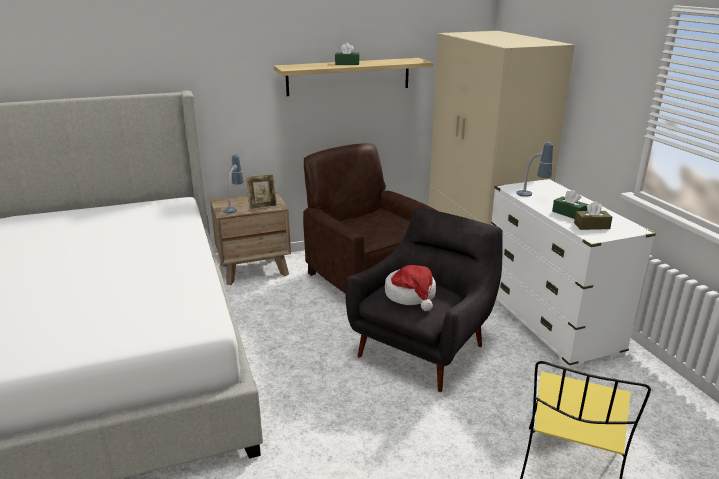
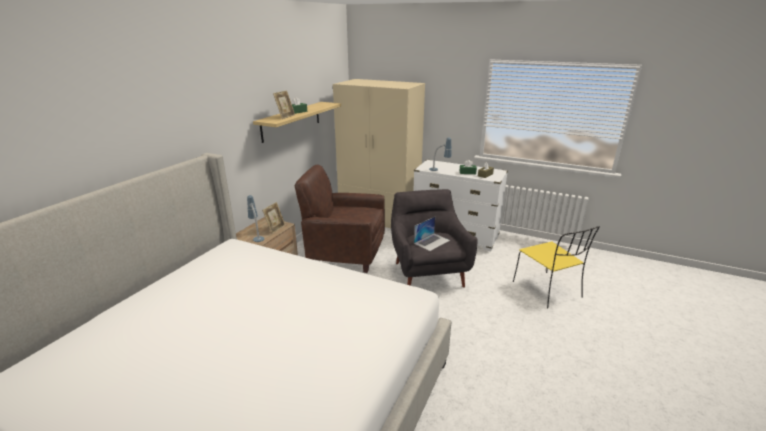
camera: 45 degrees left, 0 degrees up
hat [385,265,436,311] -> laptop [414,217,450,251]
none -> picture frame [273,91,295,119]

